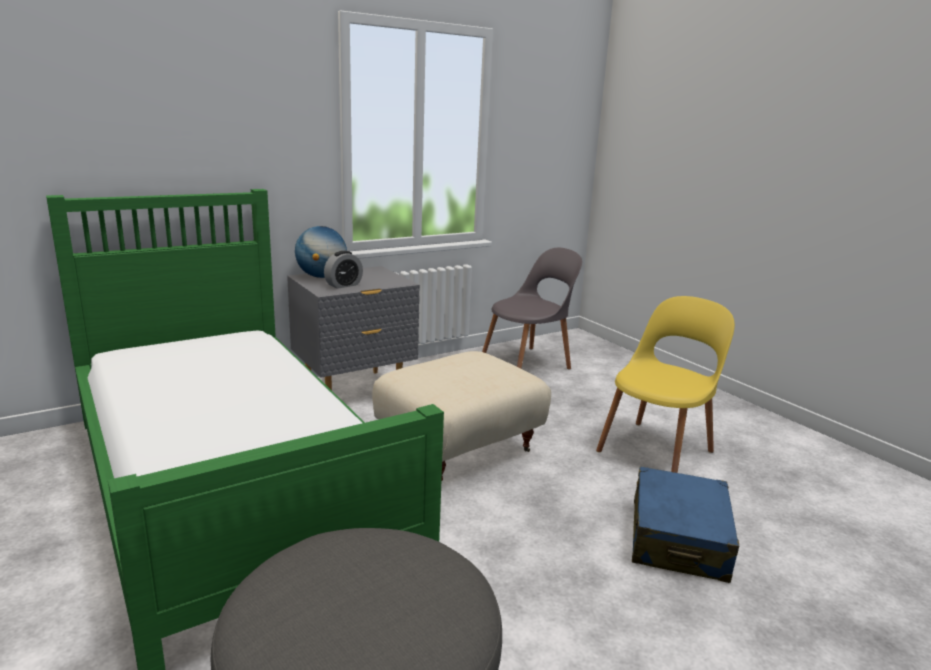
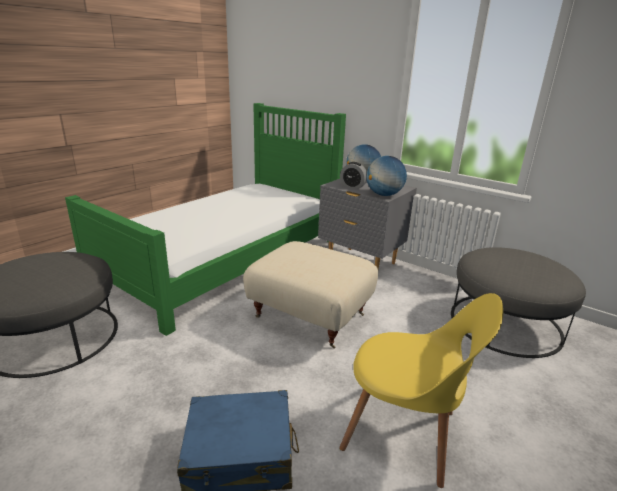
camera: 70 degrees right, 5 degrees up
grey chair [482,248,582,370] -> grey ottoman [451,247,586,358]
none -> globe [367,156,407,196]

